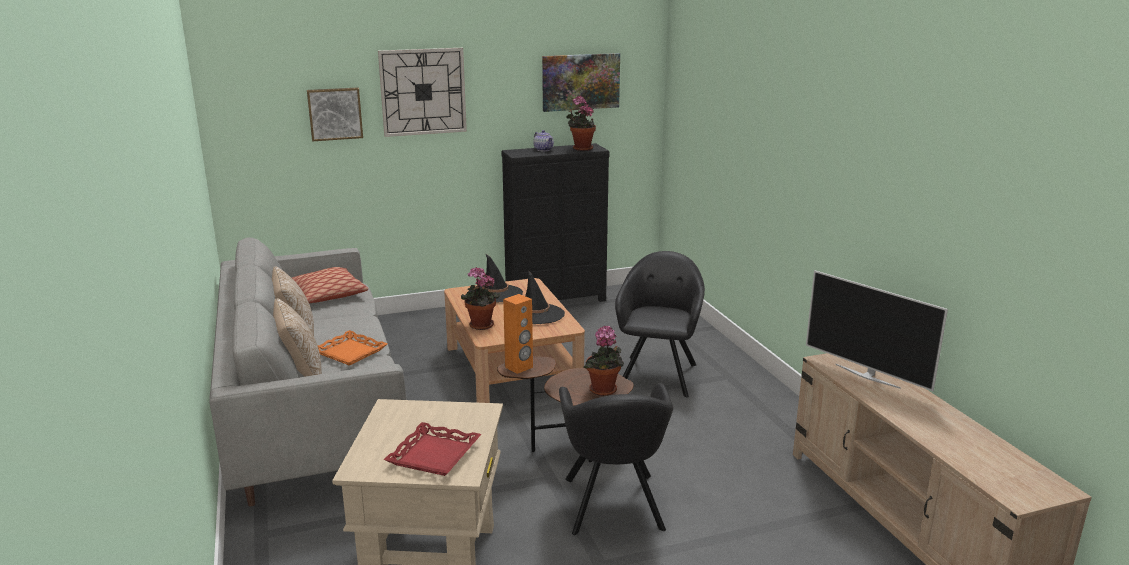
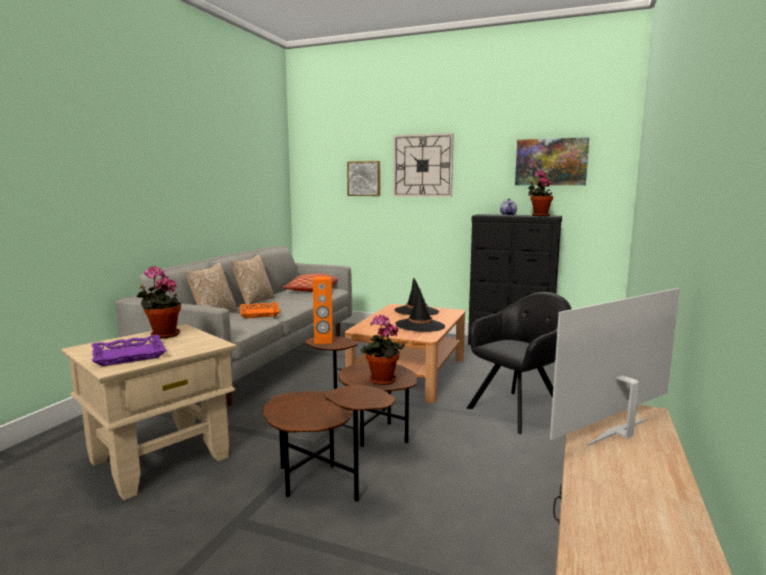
camera: 40 degrees right, 10 degrees down
red tray [384,422,481,476] -> purple tray [92,335,166,366]
potted plant [461,267,501,330] -> potted plant moved to [137,266,181,339]
black armchair [559,383,673,535] -> brown side table [263,385,395,501]
television [806,270,948,391] -> television turned 60 degrees clockwise [550,288,680,446]

